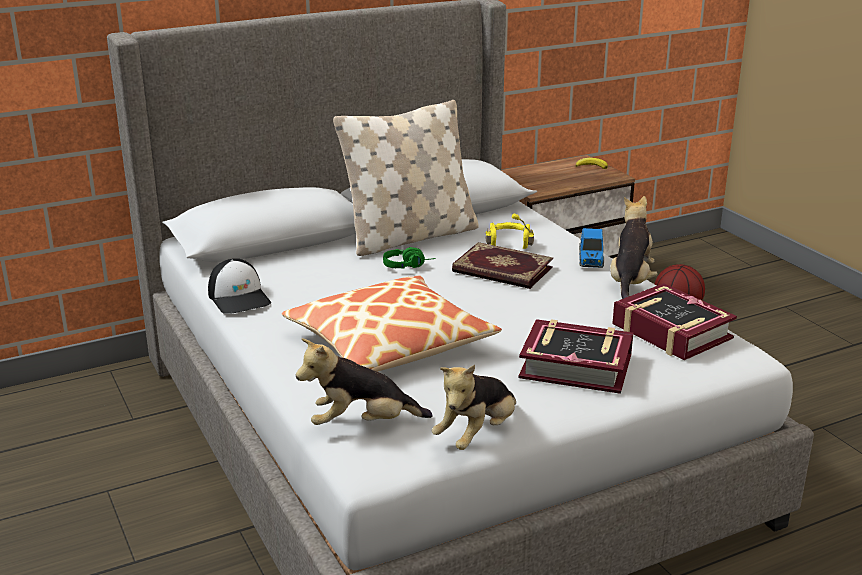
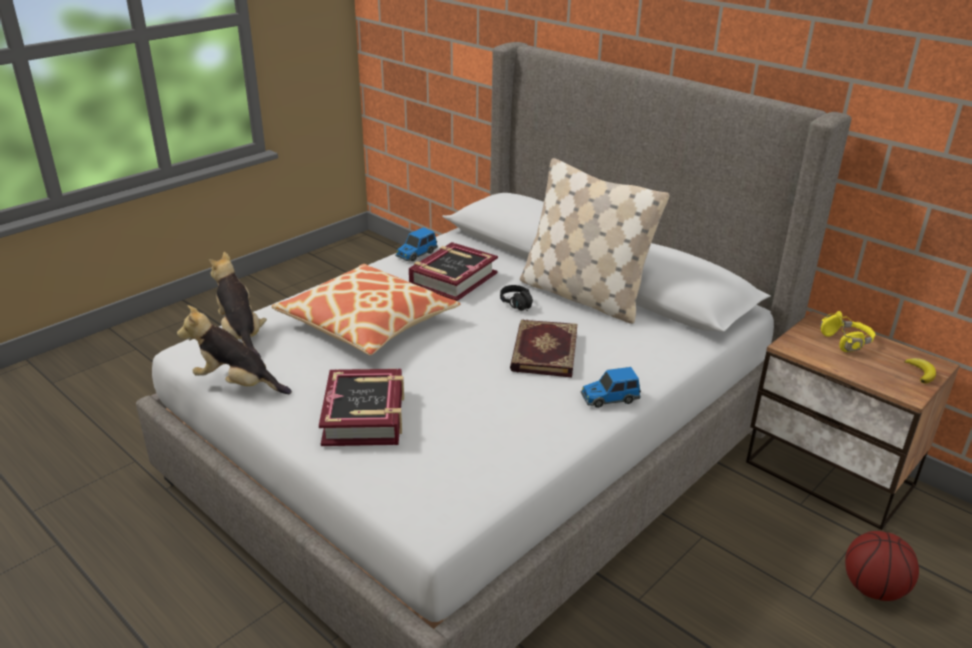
camera: 70 degrees right, 5 degrees up
cap [208,259,271,314] -> toy car [395,227,438,261]
green headphones [383,247,436,269] -> black headphones [500,285,533,311]
yellow headphones [486,213,534,249] -> yellow headphones moved to [820,311,875,352]
plush toy [610,196,658,299] -> none
book [612,283,737,360] -> book moved to [409,242,498,301]

